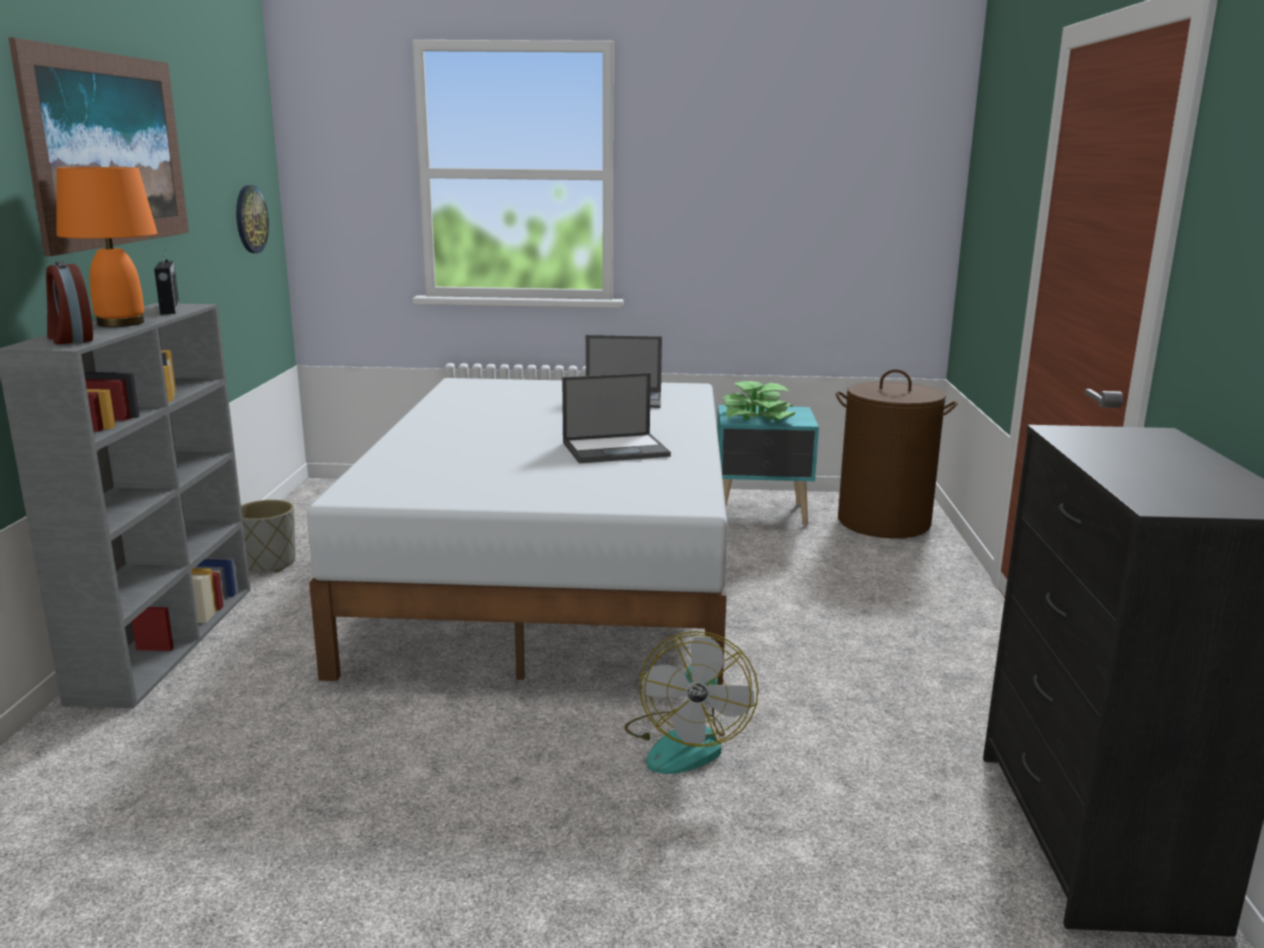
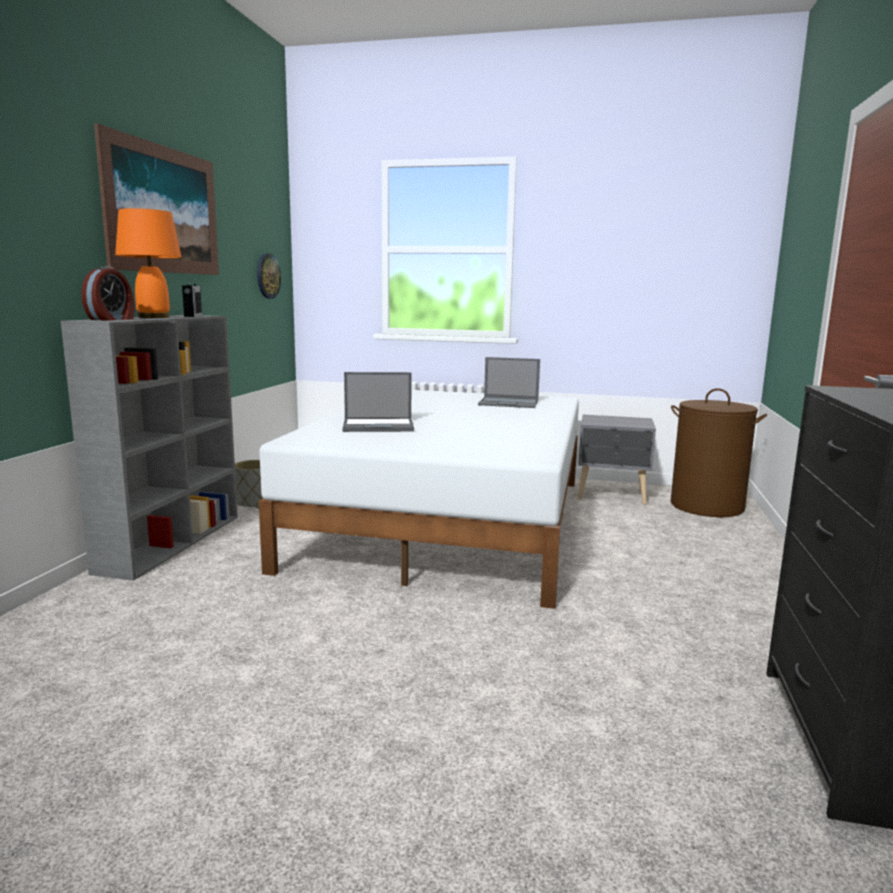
camera: 10 degrees right, 5 degrees down
alarm clock [46,262,93,344] -> alarm clock turned 135 degrees counterclockwise [82,266,135,321]
laptop [562,373,671,463] -> laptop moved to [343,372,414,432]
fan [624,631,759,774] -> none
turquoise nightstand [717,405,819,526] -> grey nightstand [578,415,656,505]
potted plant [722,381,795,421] -> none

